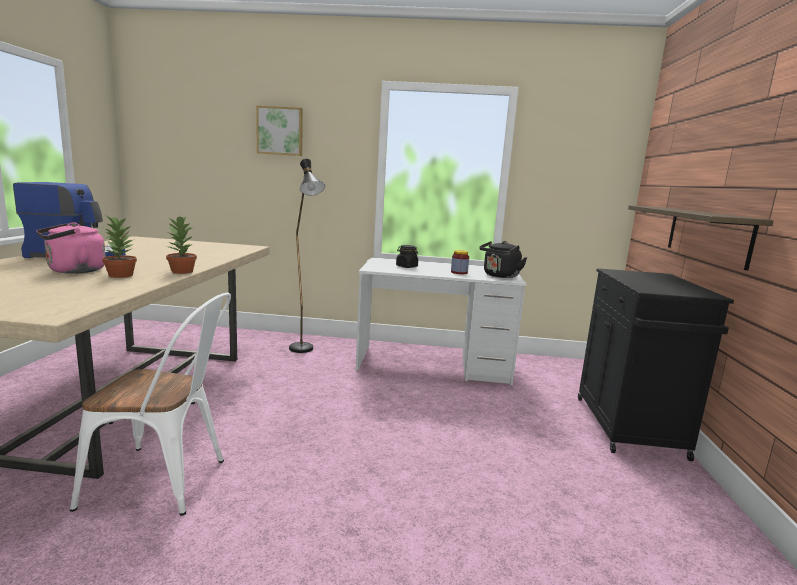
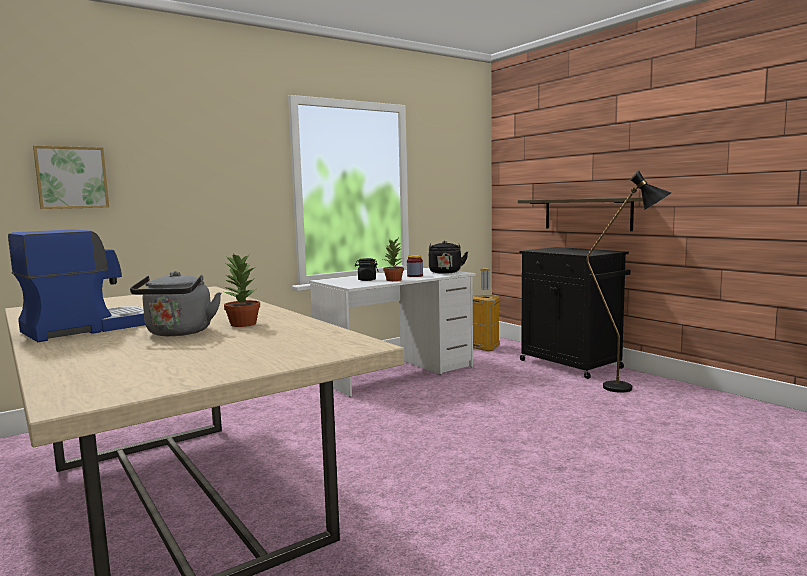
camera: 40 degrees left, 5 degrees down
pink kettle [36,222,106,274] -> grey kettle [130,271,222,336]
white chair [70,293,231,516] -> none
potted plant [166,216,197,274] -> potted plant moved to [383,239,404,281]
picture [256,105,303,156] -> picture moved to [33,146,109,209]
black floor lamp [289,159,325,353] -> black floor lamp moved to [587,170,671,393]
none -> trash can [473,268,500,351]

